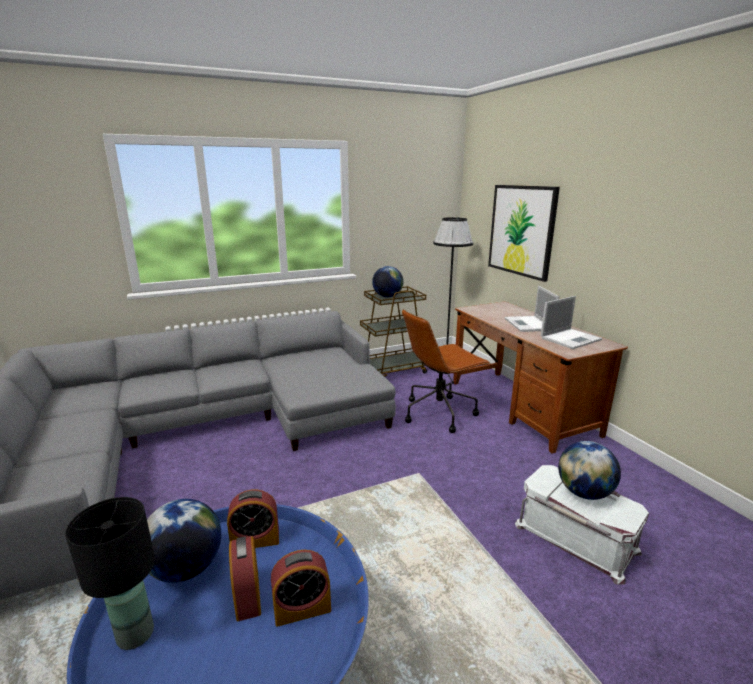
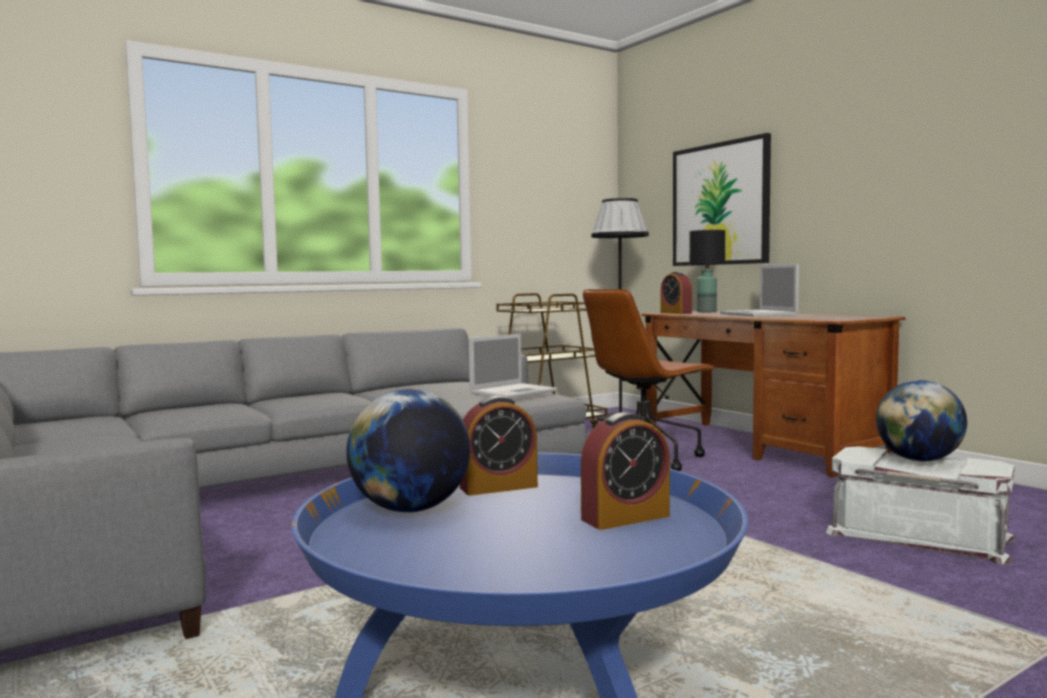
camera: 10 degrees left, 15 degrees down
black table lamp [65,497,155,650] -> black table lamp moved to [689,230,725,312]
alarm clock [229,536,261,621] -> alarm clock moved to [661,272,692,314]
globe [372,266,403,297] -> none
laptop [541,296,602,349] -> laptop moved to [469,334,557,399]

